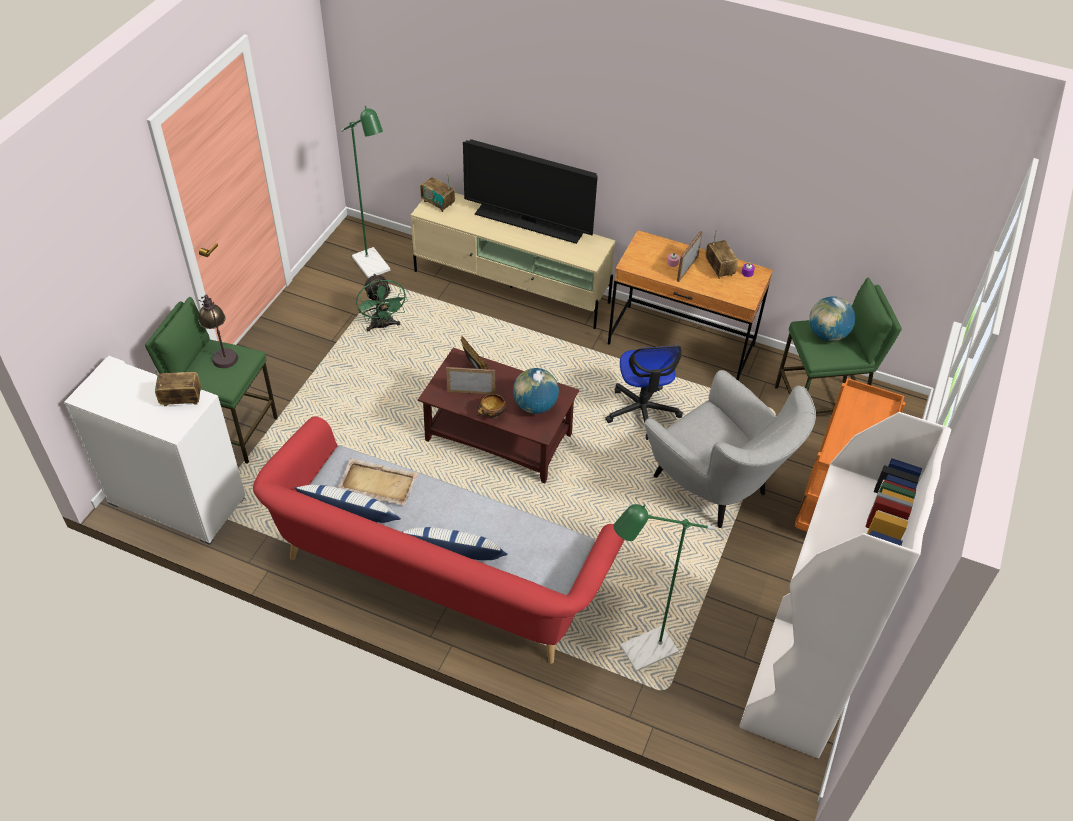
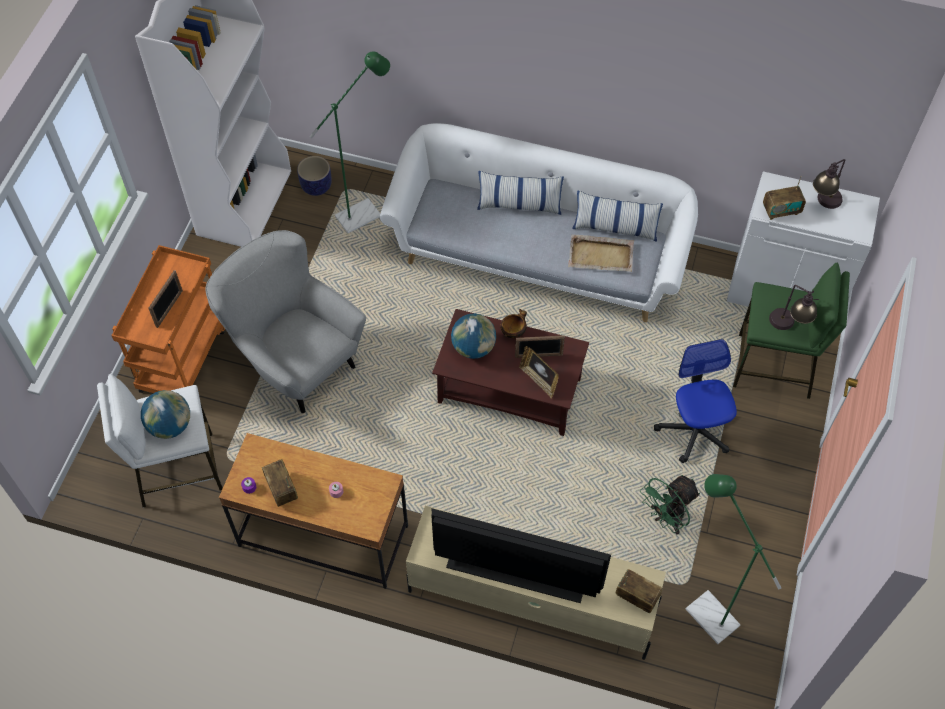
camera: 175 degrees right, 10 degrees up
red sofa [253,416,624,664] -> white sofa [380,123,698,322]
green fan [356,273,408,331] -> green fan turned 105 degrees counterclockwise [640,475,700,535]
office chair [605,346,683,440] -> office chair moved to [654,339,737,463]
picture frame [677,231,703,282] -> picture frame moved to [148,270,183,328]
green stool [775,278,902,414] -> white stool [97,374,223,508]
none -> planter [297,156,331,196]
none -> table lamp [813,159,845,209]

